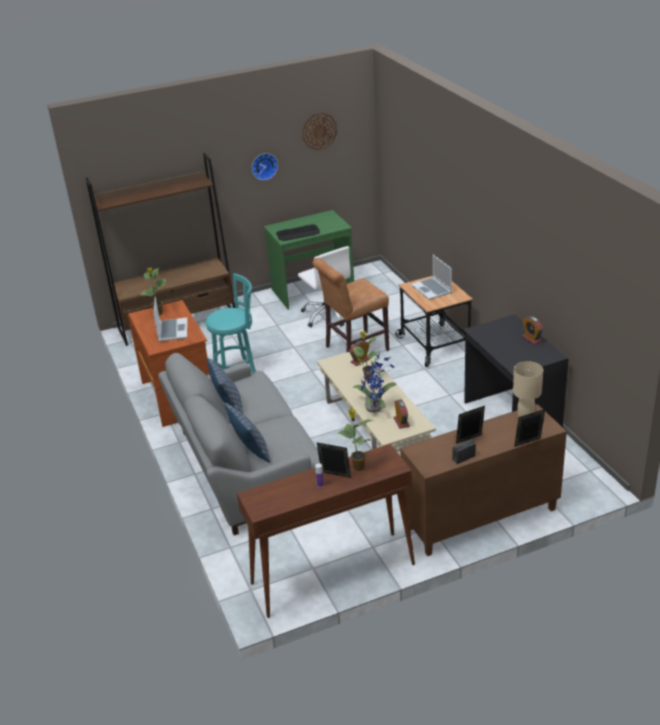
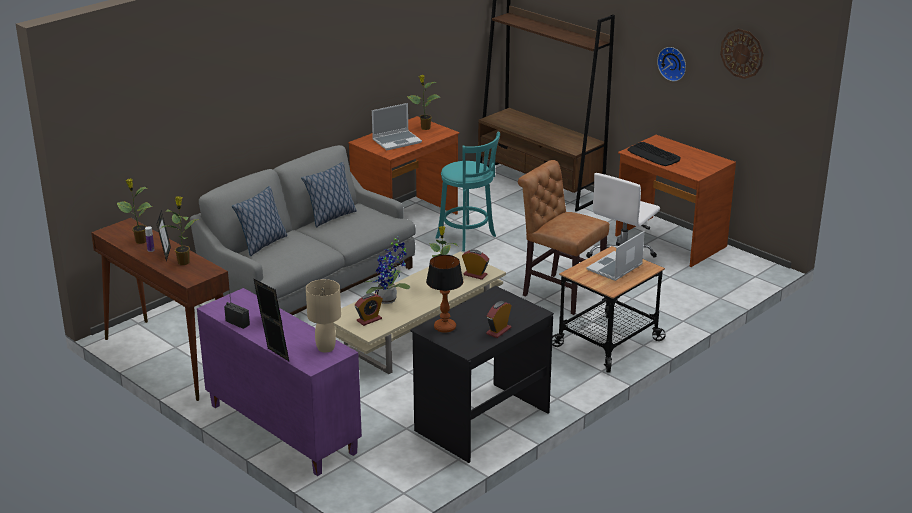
camera: 65 degrees right, 5 degrees down
green desk [264,210,354,309] -> brown desk [615,135,736,267]
brown cabinet [400,404,567,556] -> purple cabinet [197,288,362,476]
none -> potted plant [117,178,152,244]
none -> table lamp [426,255,463,333]

